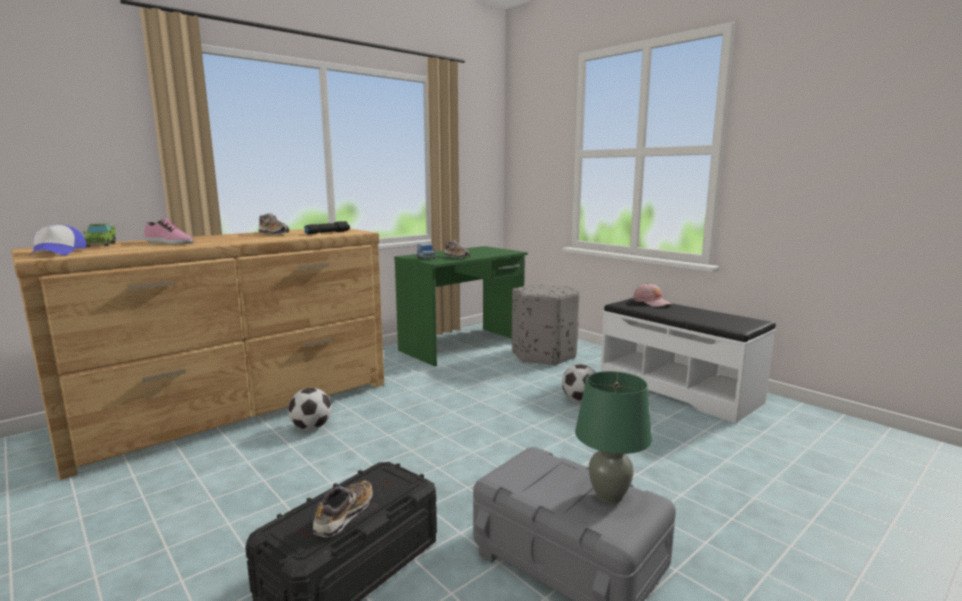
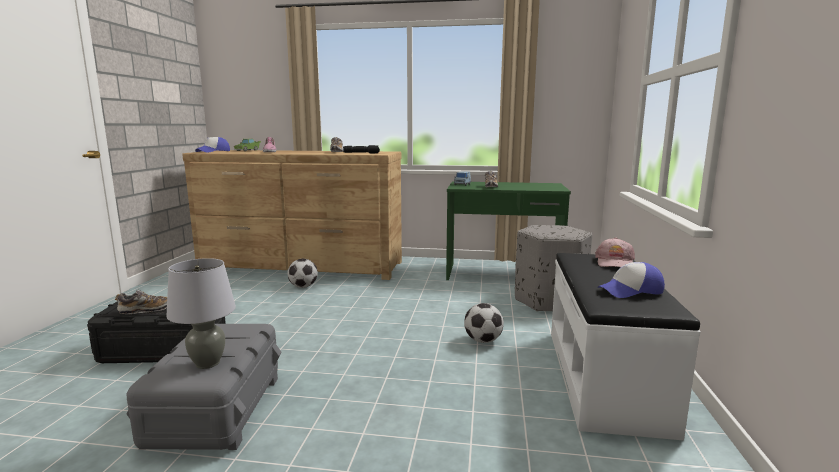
camera: 50 degrees right, 0 degrees up
green table lamp [575,371,652,503] -> grey table lamp [166,258,236,369]
none -> cap [597,262,665,298]

